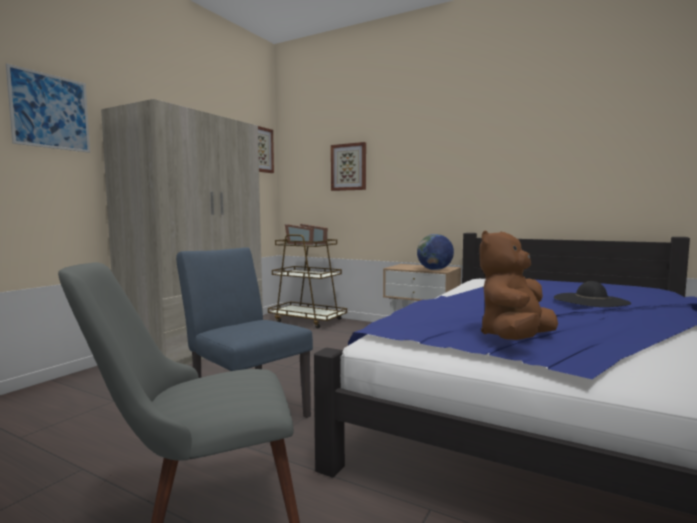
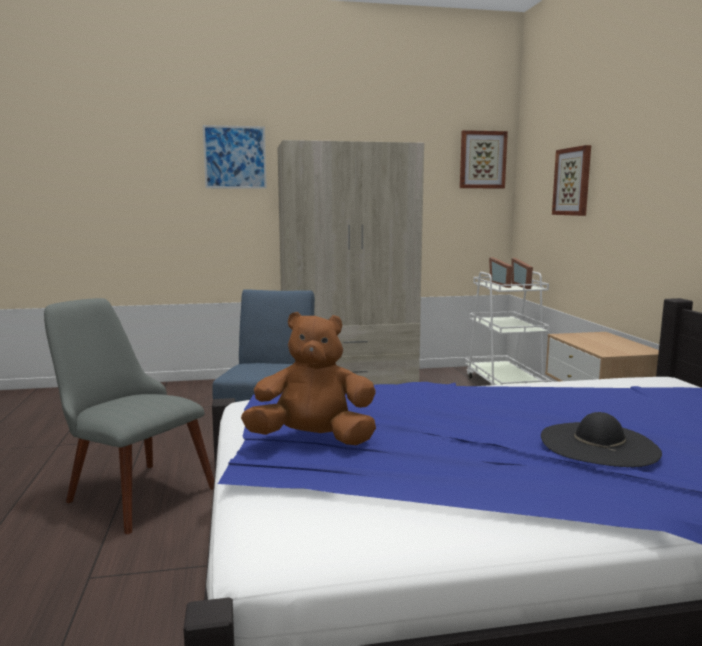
camera: 50 degrees right, 5 degrees up
brown cart [268,234,347,329] -> white cart [465,271,551,385]
globe [417,234,454,270] -> none

